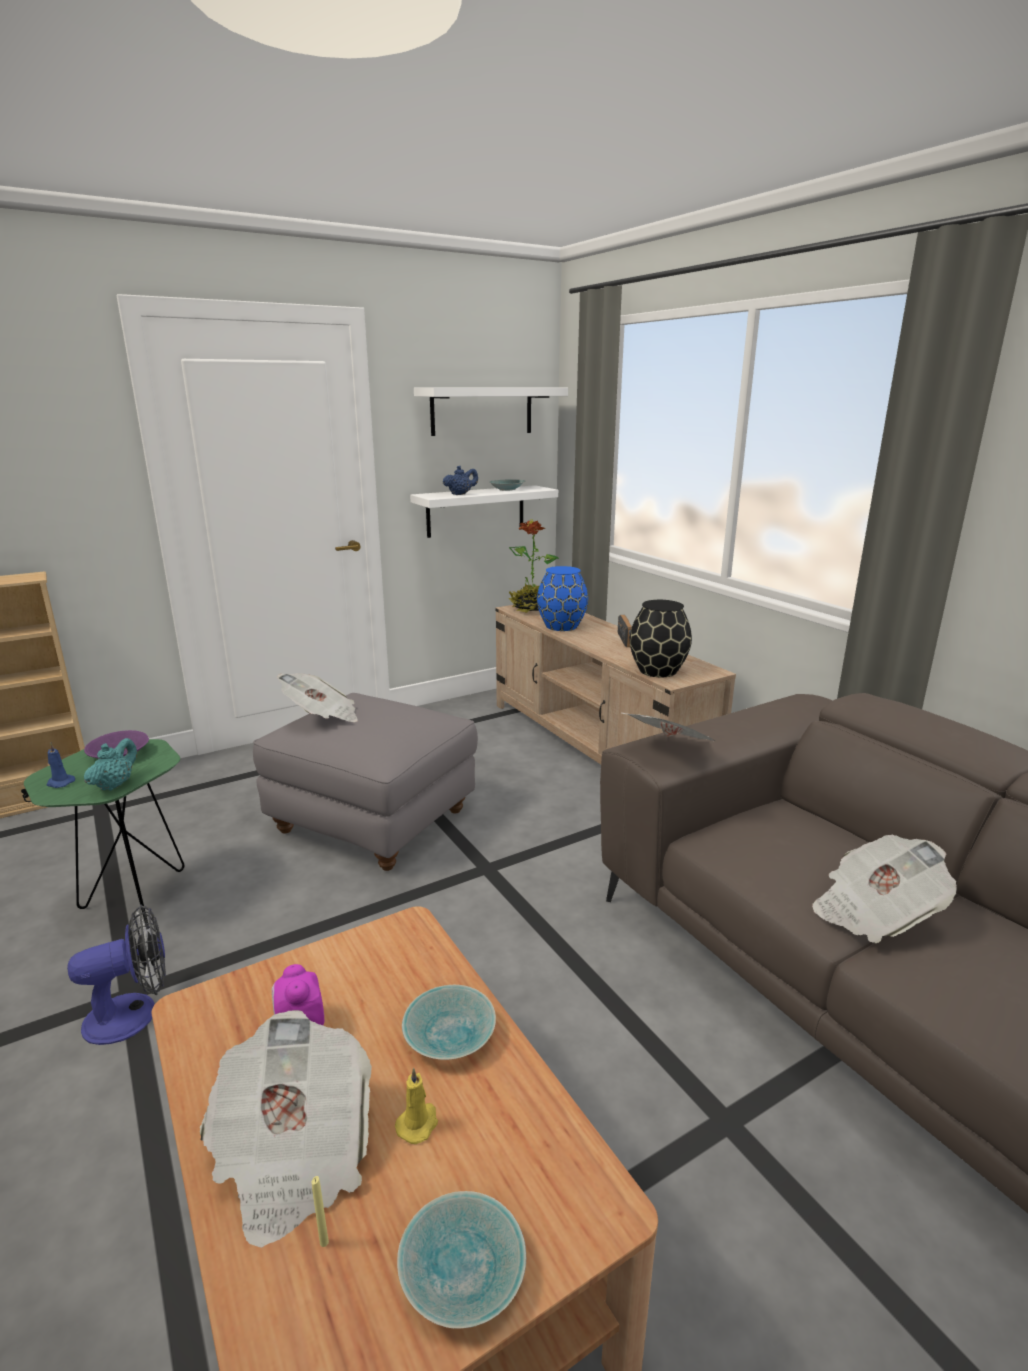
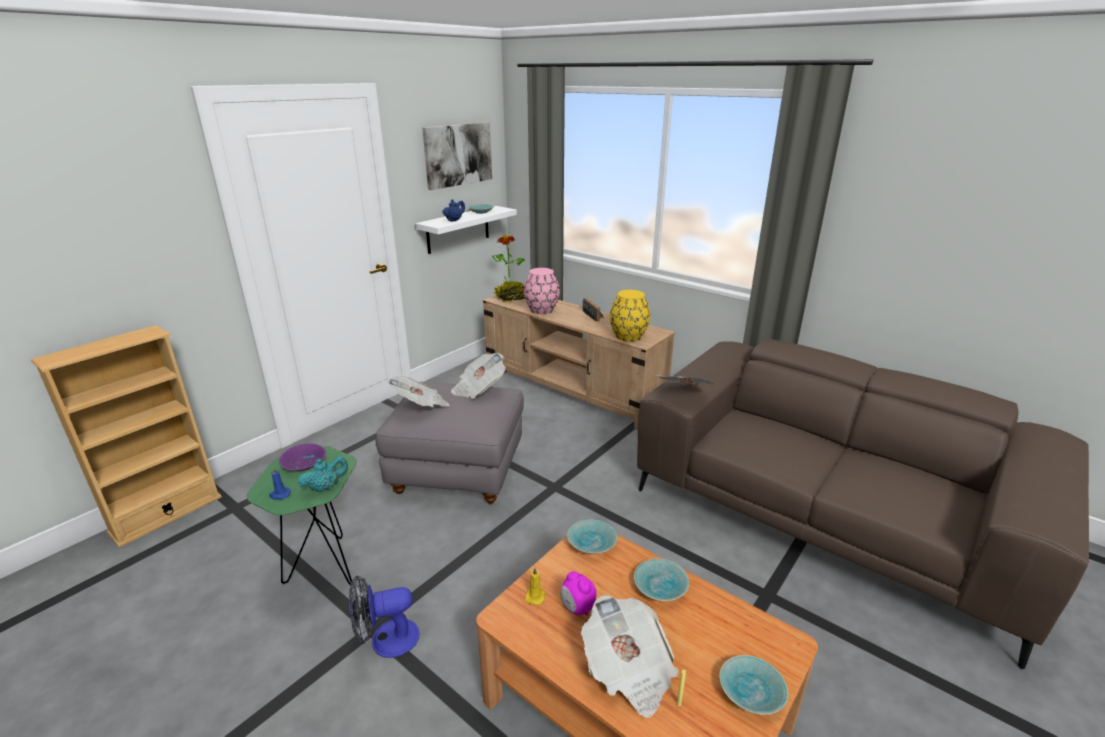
camera: 20 degrees left, 5 degrees up
fan [67,904,166,1045] -> fan turned 150 degrees counterclockwise [349,575,420,658]
turquoise teapot [84,738,137,791] -> turquoise teapot turned 60 degrees clockwise [298,456,348,492]
yellow candle [395,1068,438,1144] -> yellow candle moved to [525,568,545,605]
white shelf [414,387,568,436] -> picture [422,122,492,190]
blue vase [537,566,588,631] -> pink vase [524,268,560,314]
black vase [630,600,692,677] -> yellow vase [610,290,650,342]
newspaper [812,835,957,943] -> newspaper moved to [451,353,505,399]
none -> turquoise bowl [567,520,617,554]

